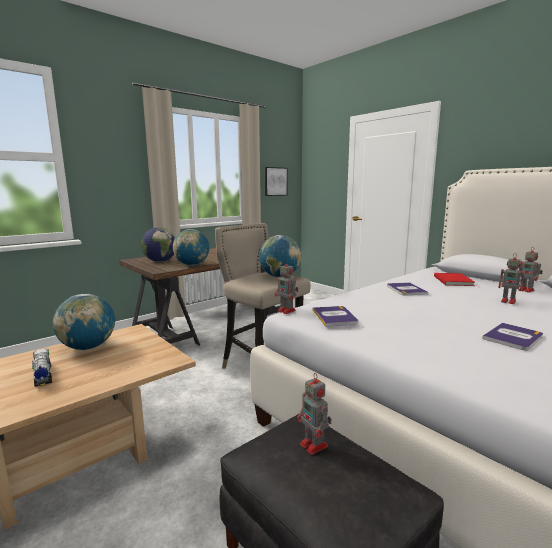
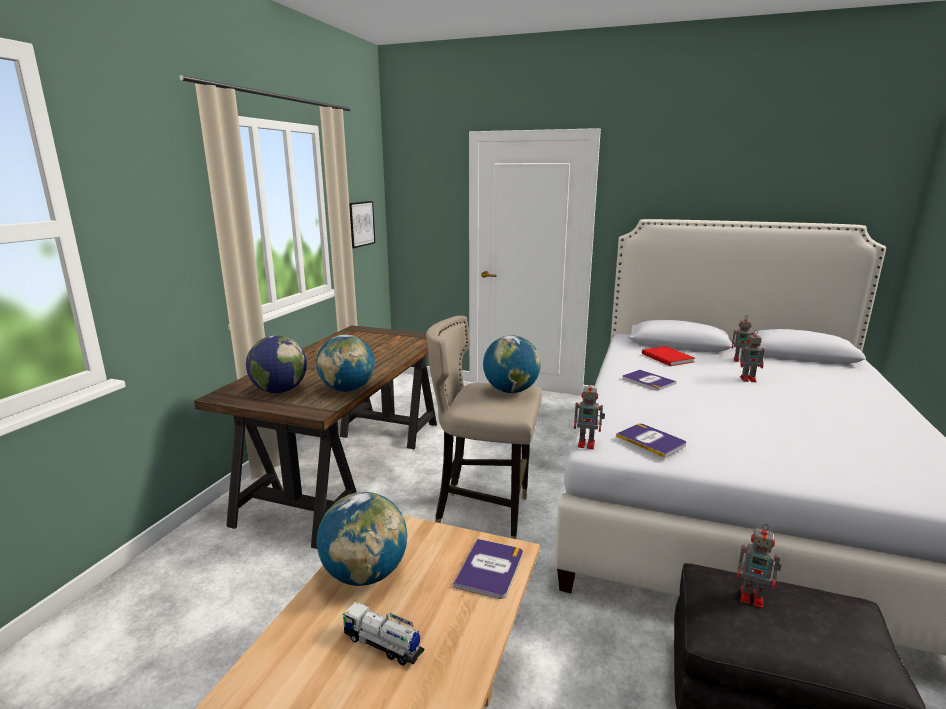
camera: 30 degrees left, 5 degrees up
book [482,323,543,350] -> book moved to [453,539,523,599]

